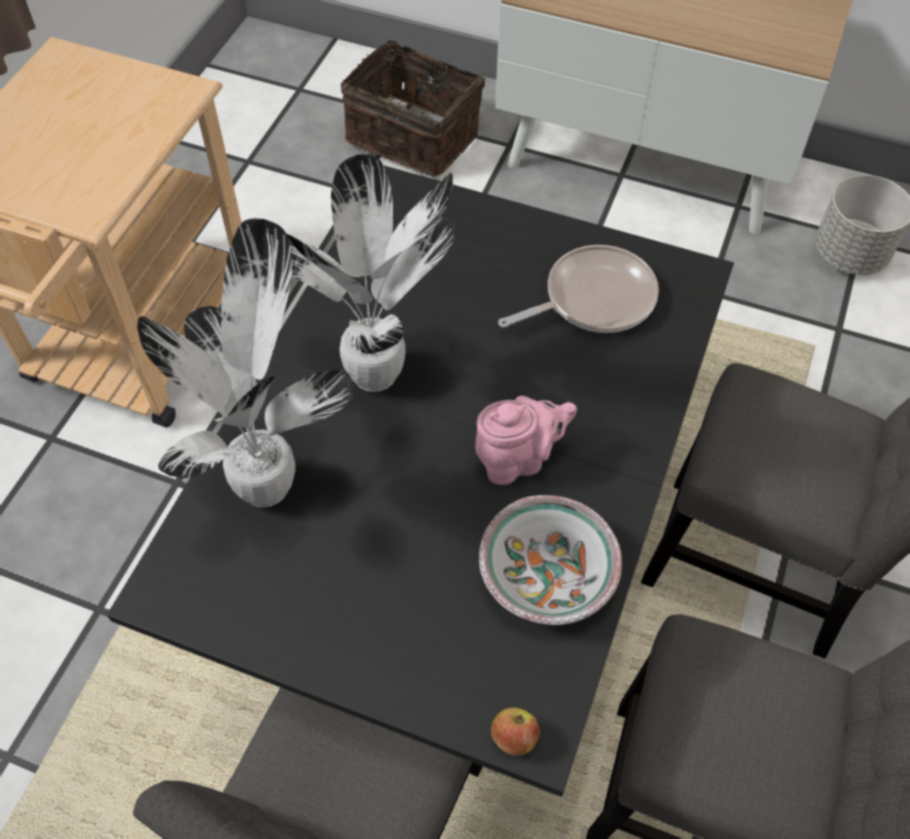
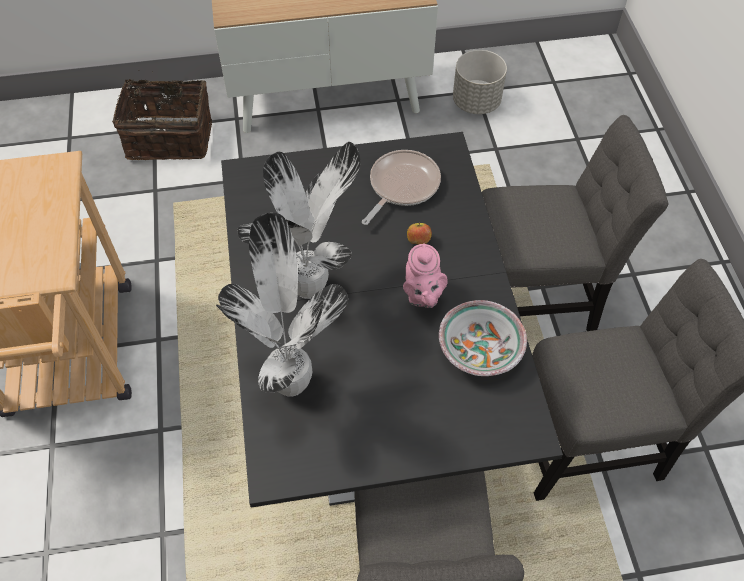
camera: 30 degrees left, 0 degrees up
pink teapot [475,396,577,485] -> pink teapot turned 135 degrees clockwise [403,243,448,308]
apple [491,707,540,756] -> apple moved to [407,223,432,245]

